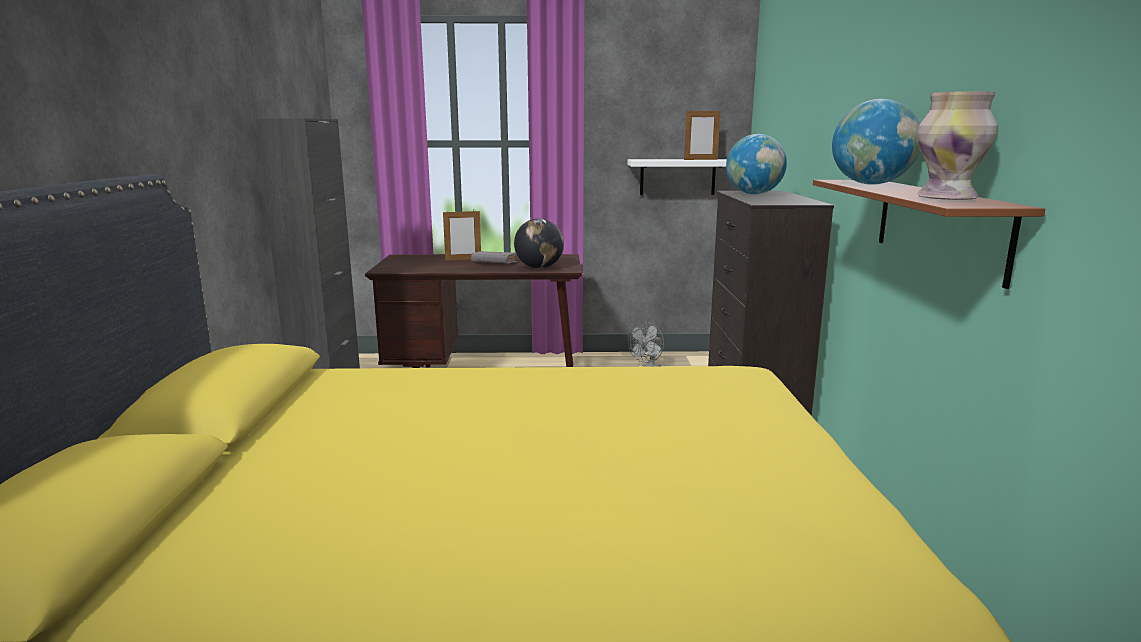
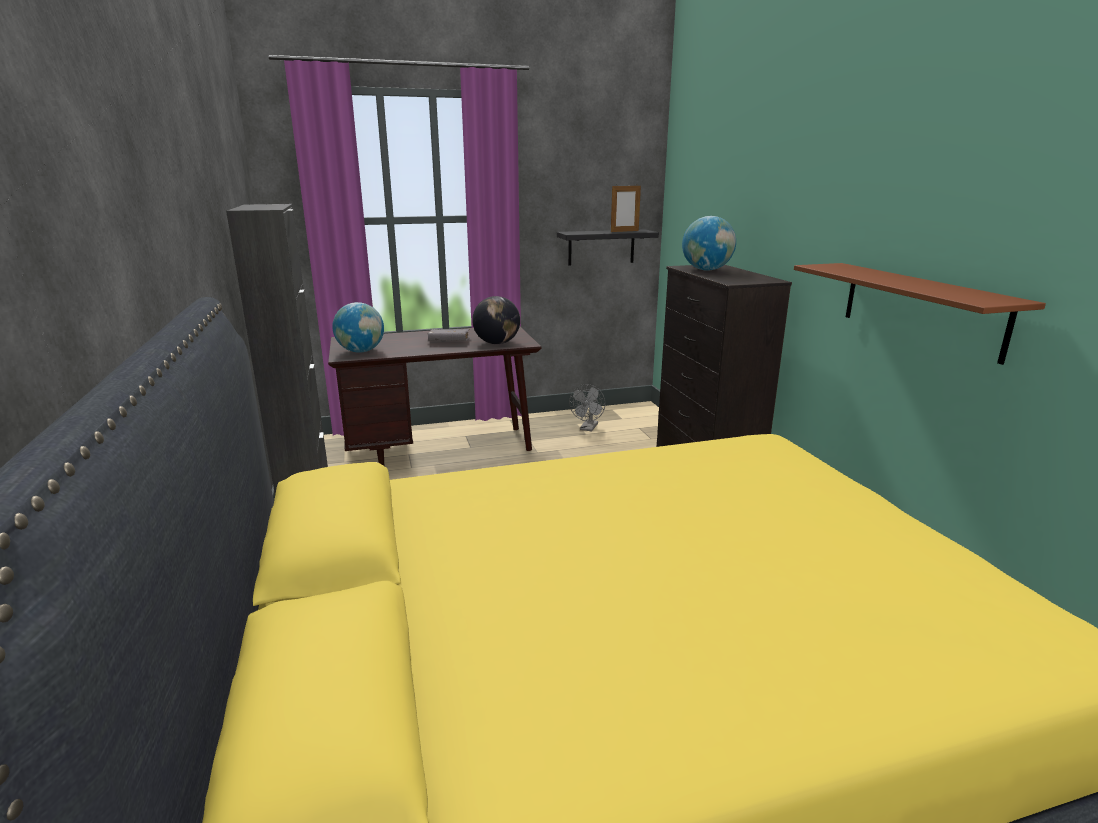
camera: 15 degrees left, 5 degrees up
picture frame [443,210,481,261] -> none
white shelf [628,159,727,195] -> black shelf [557,229,659,265]
globe [832,99,921,185] -> globe moved to [332,302,384,353]
vase [917,91,998,200] -> none

